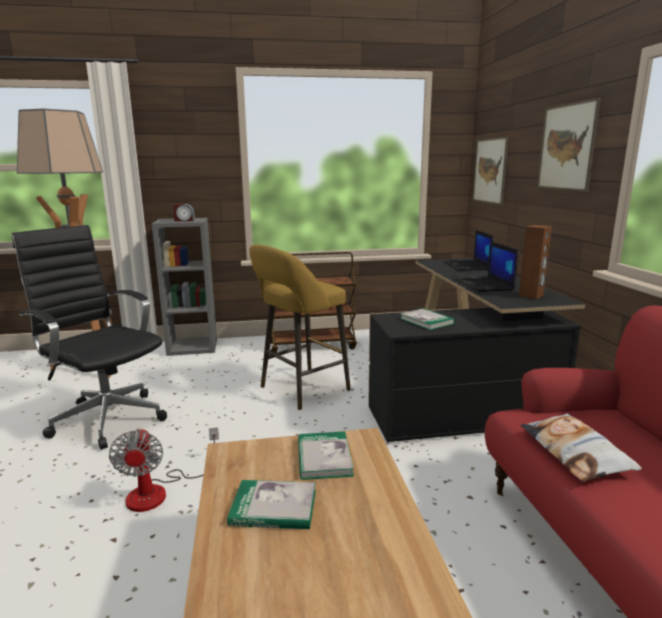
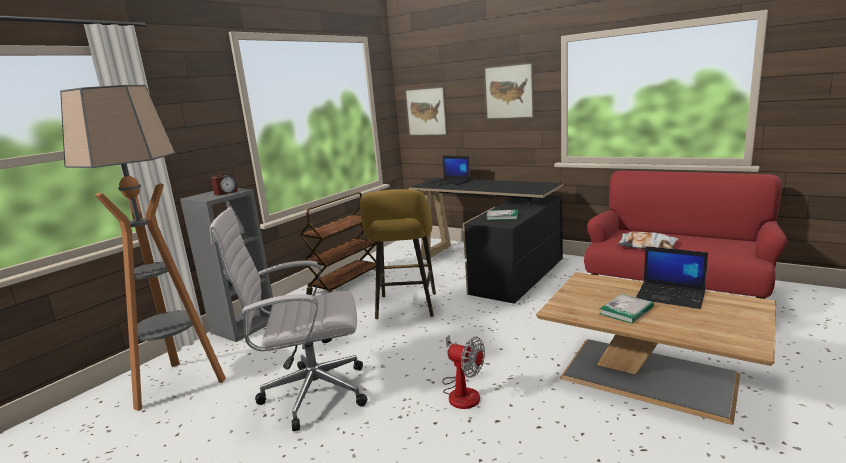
camera: 45 degrees left, 0 degrees up
black office chair [12,225,167,450] -> white office chair [210,207,367,431]
book [298,432,354,480] -> none
laptop [454,242,518,292] -> laptop moved to [636,246,708,309]
brown speaker [519,225,552,299] -> none

